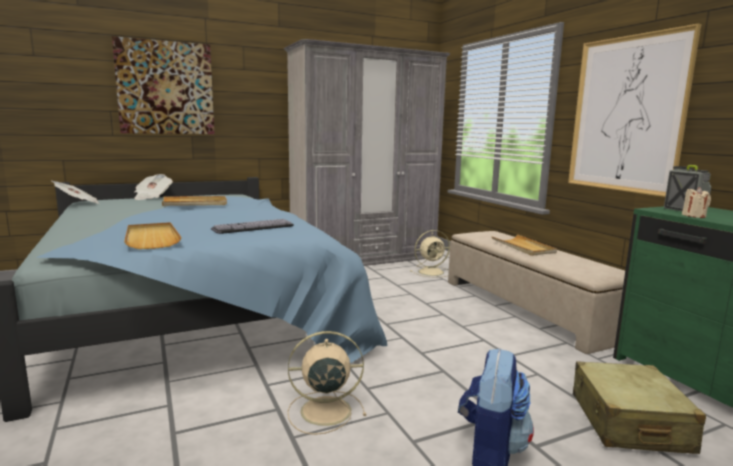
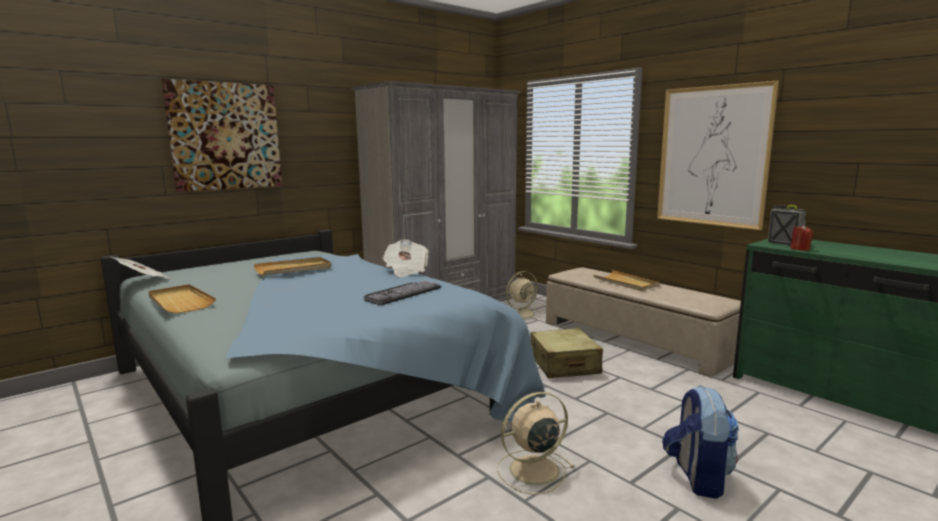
camera: 15 degrees left, 0 degrees up
beige tray [124,222,182,249] -> beige tray moved to [148,284,216,313]
newspaper [134,174,173,200] -> newspaper moved to [383,240,429,277]
beige suitcase [573,361,706,454] -> beige suitcase moved to [530,328,603,378]
beige candle [682,187,711,218] -> red candle [790,225,813,251]

